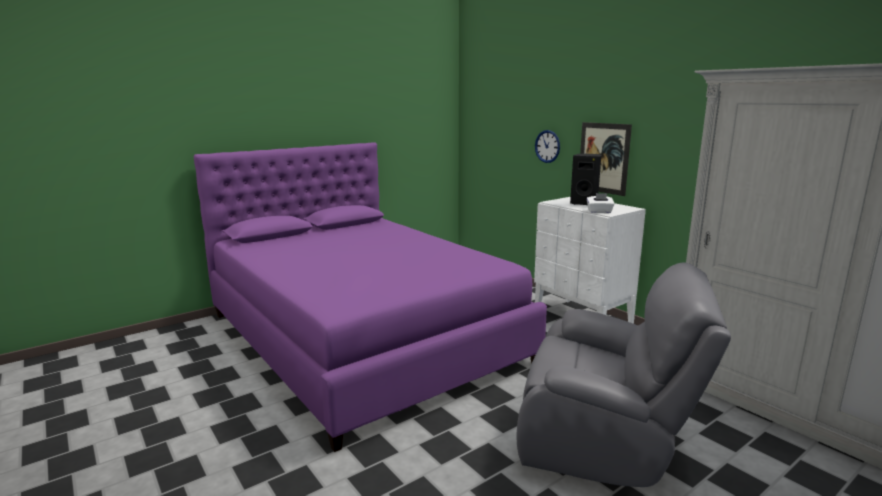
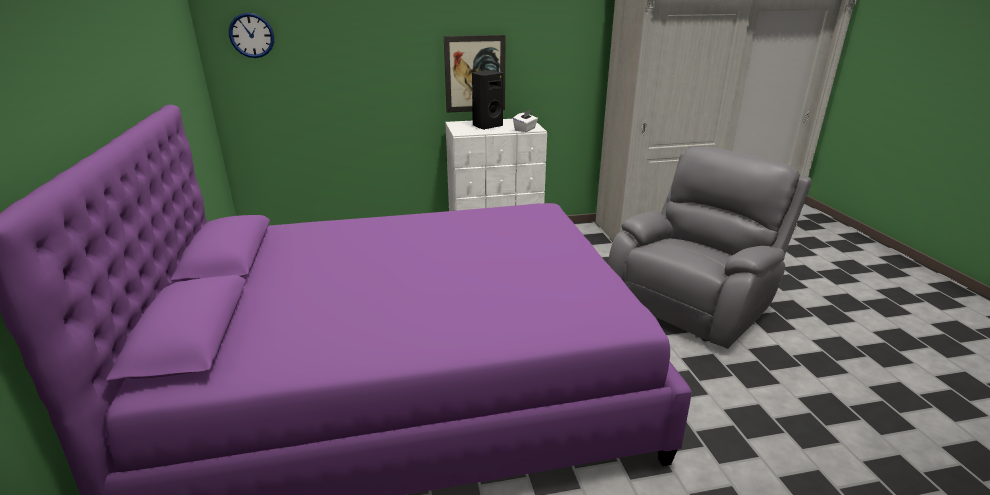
camera: 65 degrees left, 10 degrees up
wall clock [535,130,560,163] -> wall clock moved to [229,13,274,58]

